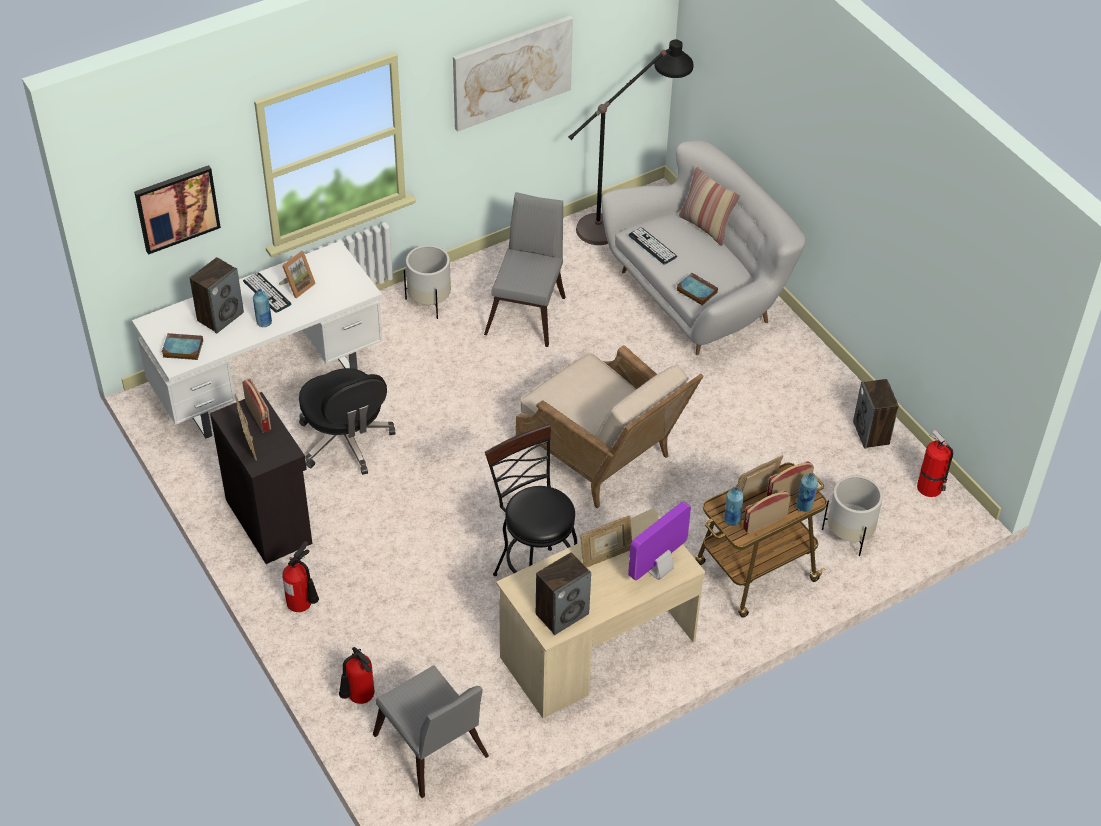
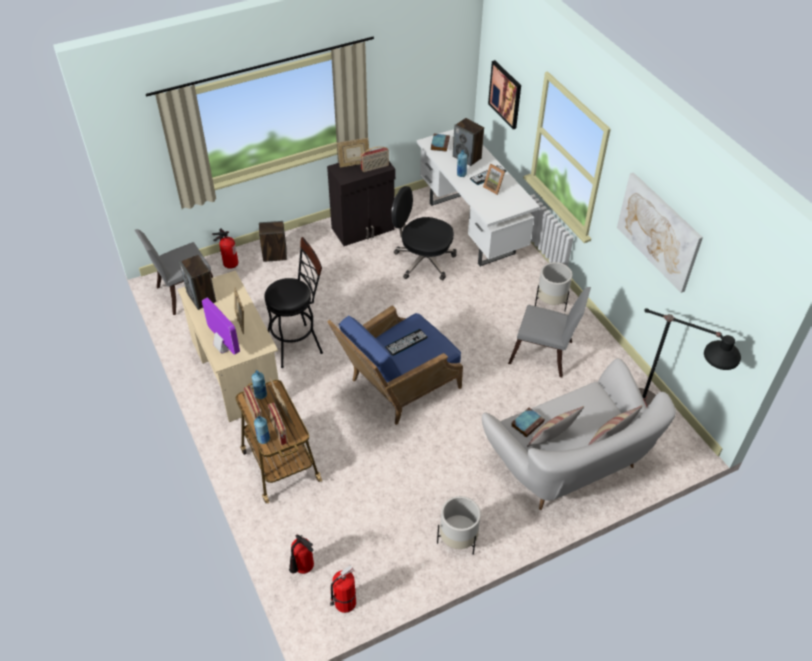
camera: 95 degrees right, 0 degrees up
fire extinguisher [282,541,319,612] -> fire extinguisher moved to [289,535,314,574]
black office chair [299,368,395,475] -> black office chair turned 45 degrees clockwise [391,186,457,280]
beige armchair [516,345,703,508] -> blue armchair [327,305,463,425]
keyboard [628,227,677,265] -> keyboard moved to [385,329,428,356]
white planter [822,475,883,556] -> white planter moved to [437,496,481,555]
speaker [853,379,899,449] -> speaker moved to [259,221,287,262]
none -> pillow [527,406,584,447]

